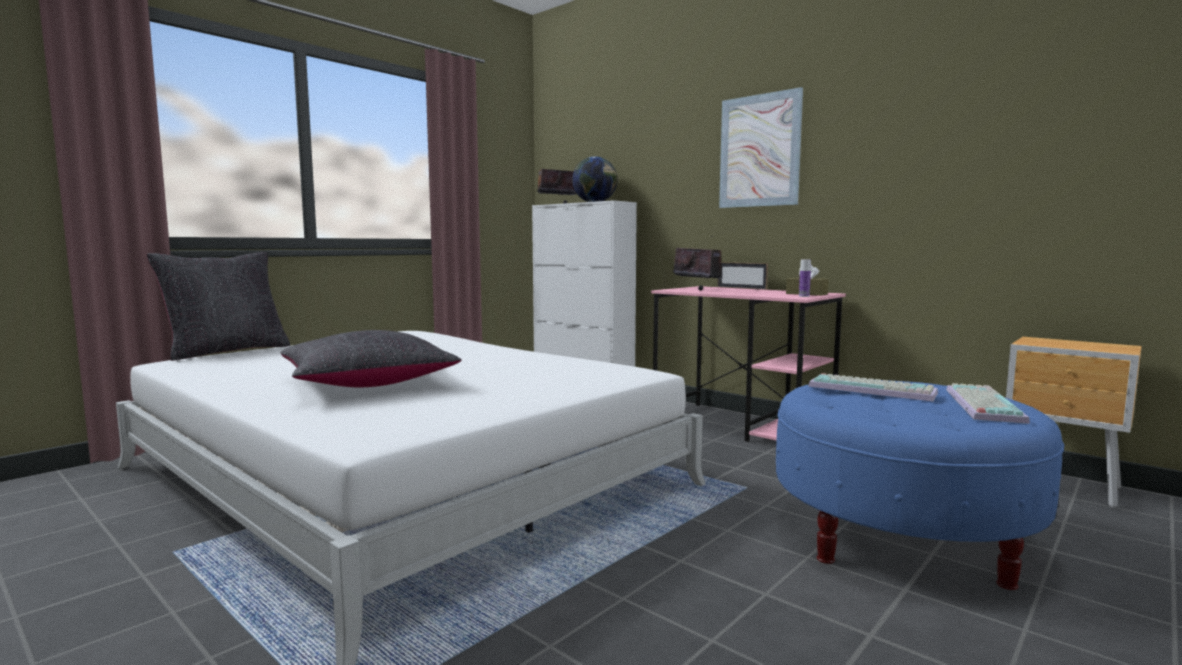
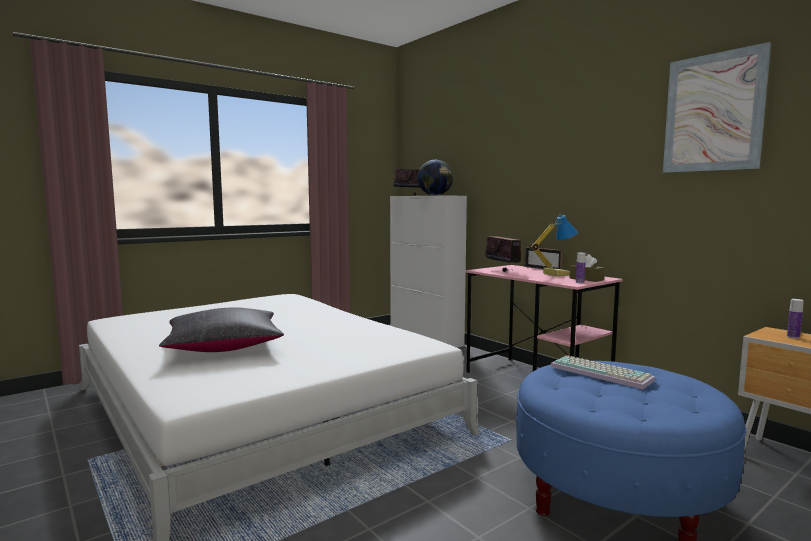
camera: 10 degrees right, 0 degrees up
black pillow [147,252,290,361] -> none
picture [719,87,803,208] -> picture moved to [663,42,771,173]
keyboard [946,383,1030,424] -> none
none -> table lamp [529,214,578,277]
none -> bottle [787,299,804,339]

